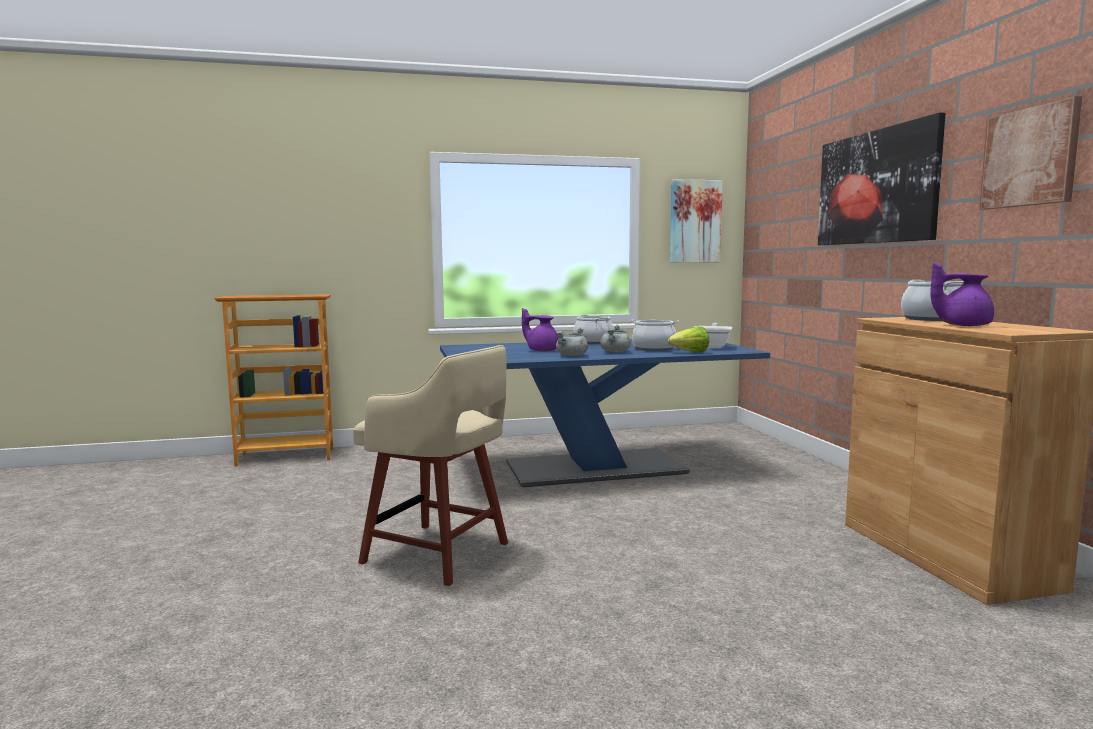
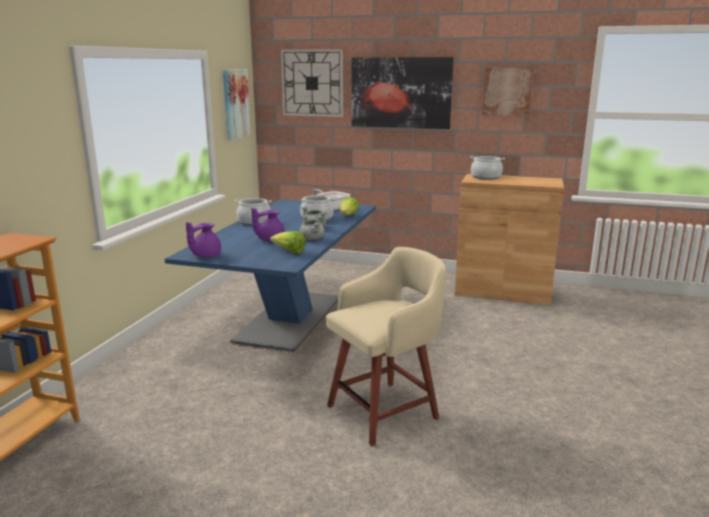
camera: 60 degrees left, 10 degrees up
purple teapot [930,263,994,326] -> purple teapot moved to [186,222,221,257]
none -> lettuce [270,231,306,254]
none -> wall clock [281,49,343,117]

